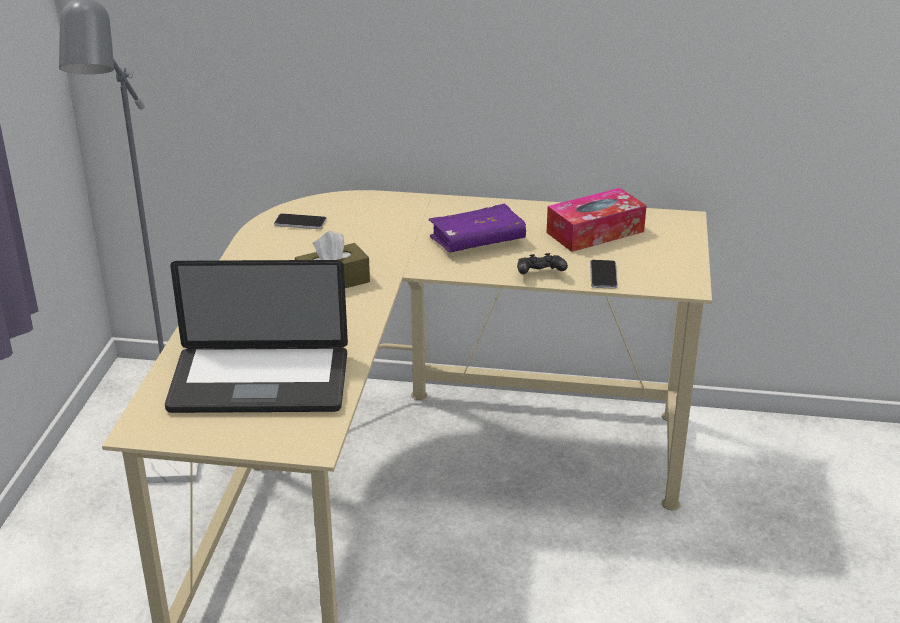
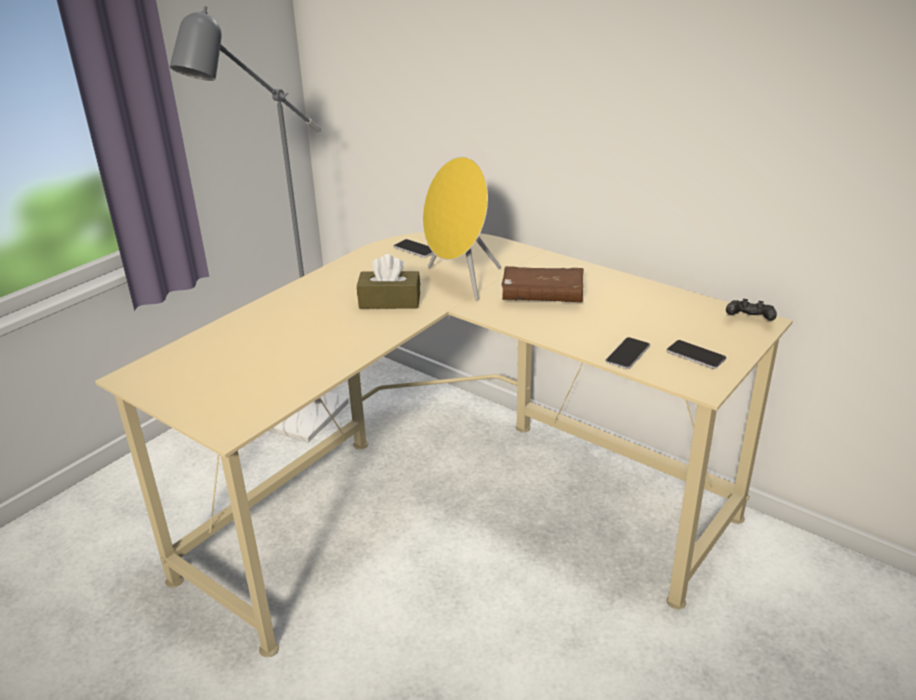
camera: 30 degrees right, 0 degrees up
laptop [165,260,348,413] -> none
purple book [429,204,526,252] -> brown book [502,266,584,302]
black game controller [517,253,568,274] -> black game controller moved to [726,299,777,321]
tissue box [546,188,647,252] -> none
none -> yellow speaker [423,157,501,301]
none -> phone [666,340,726,369]

